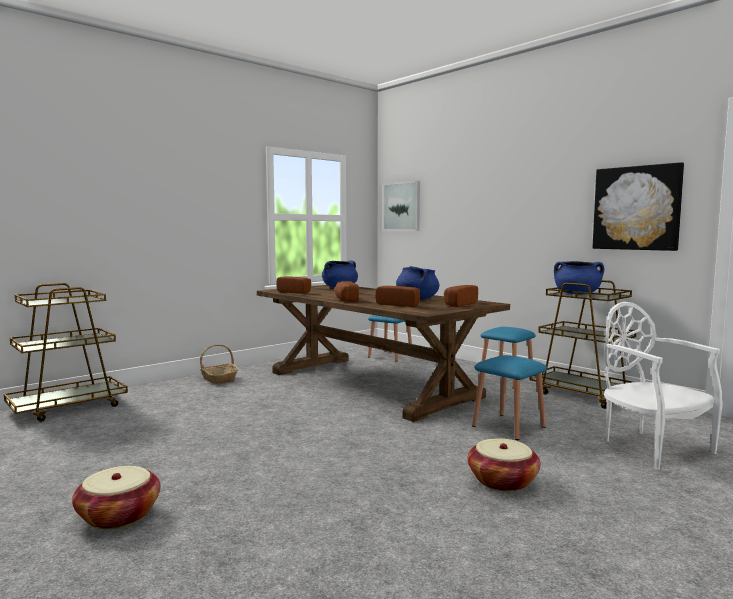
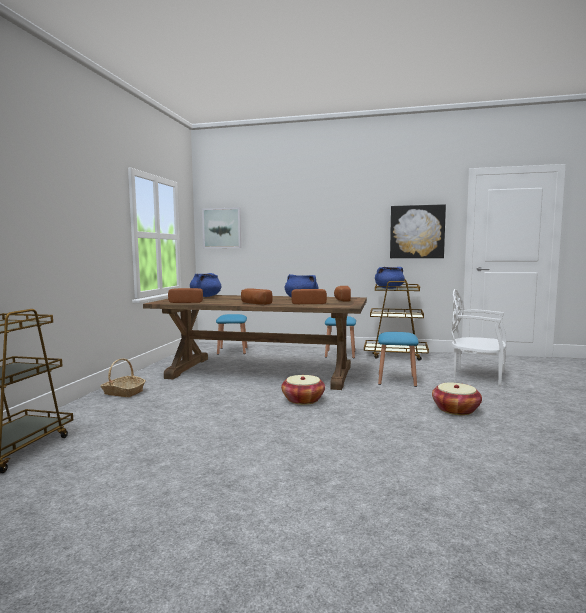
camera: 35 degrees left, 0 degrees up
basket [72,466,161,529] -> basket moved to [281,375,325,405]

